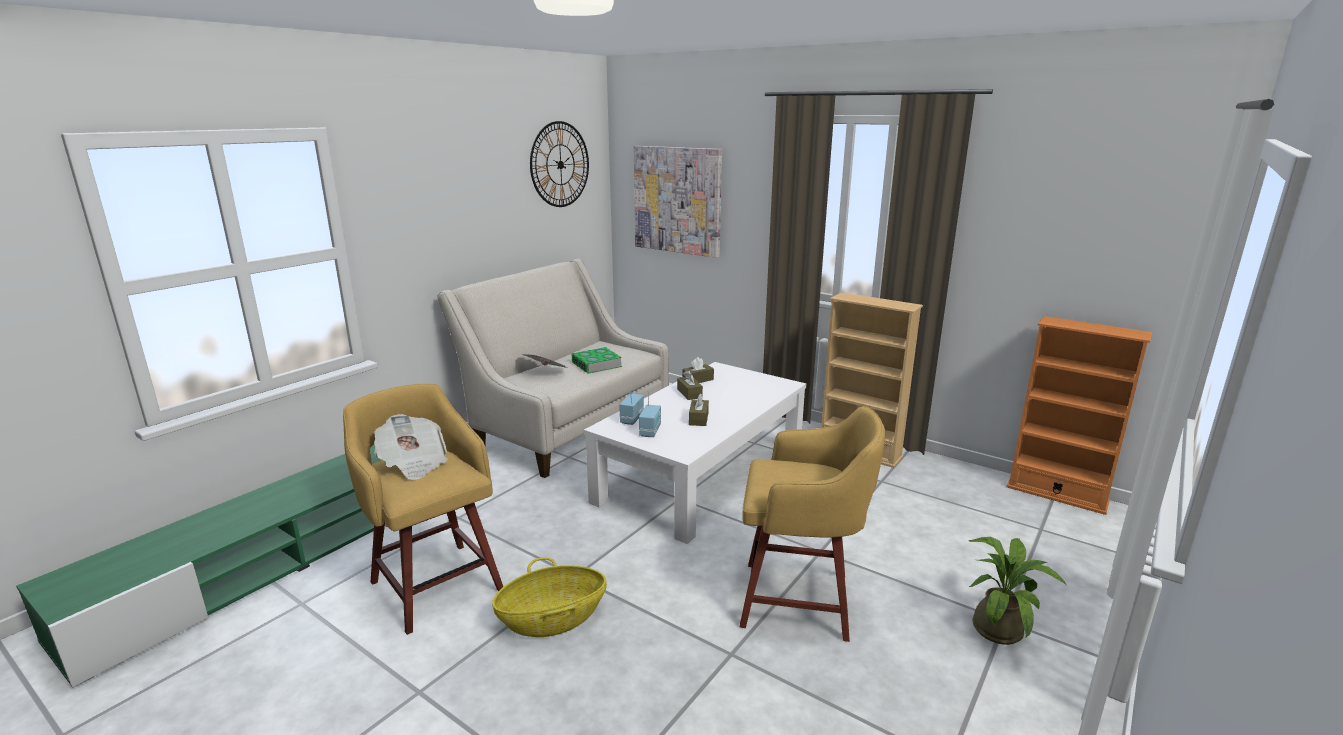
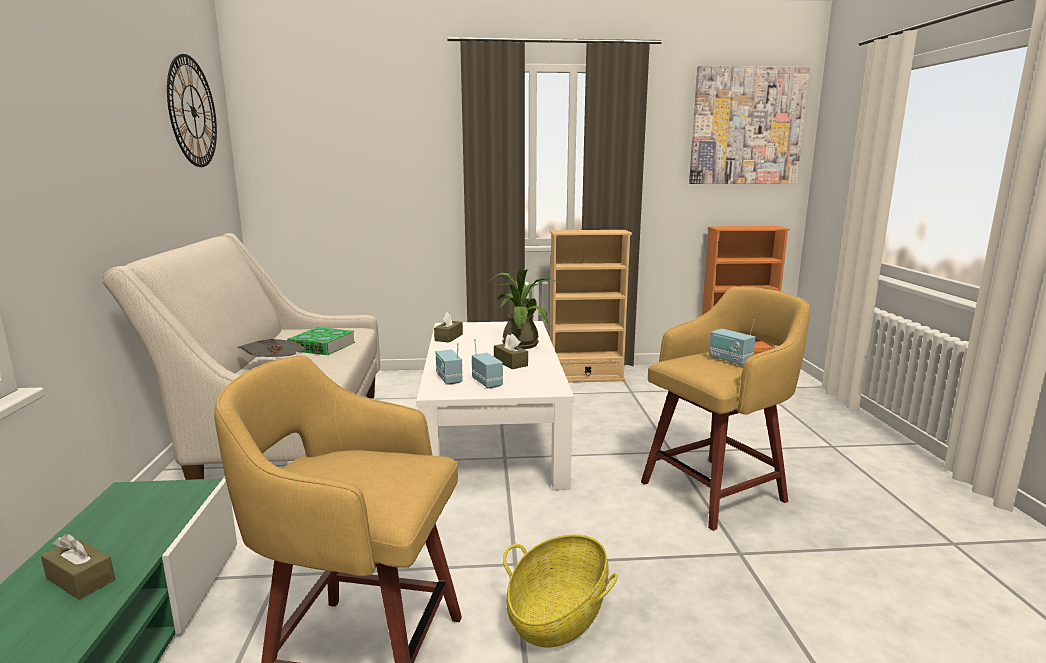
camera: 40 degrees left, 5 degrees down
newspaper [374,414,448,480] -> none
picture [634,146,722,258] -> picture moved to [689,66,810,184]
brown tissue box [677,370,703,400] -> brown tissue box moved to [41,533,115,600]
potted plant [969,537,1066,645] -> potted plant moved to [488,269,560,349]
none -> radio [709,319,755,366]

